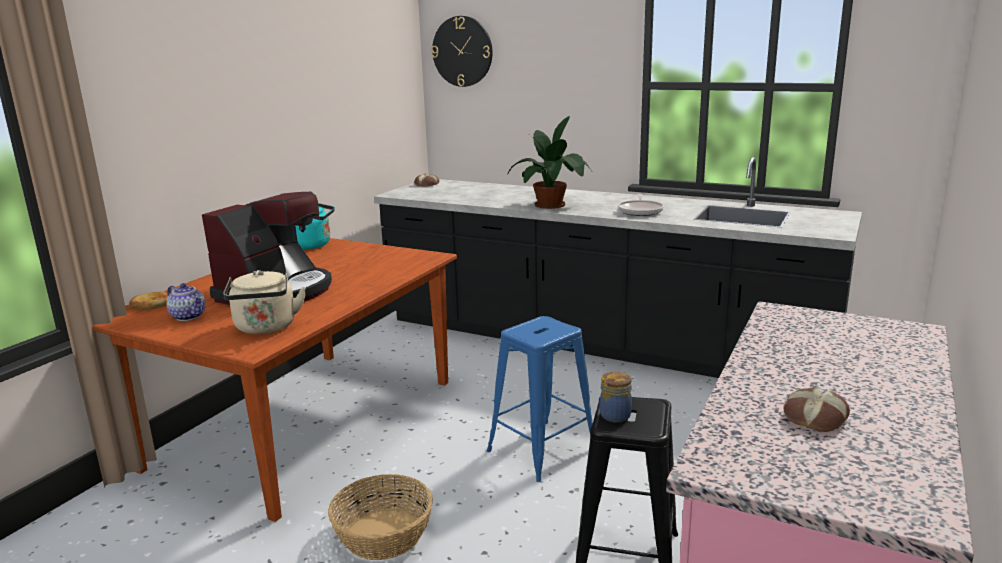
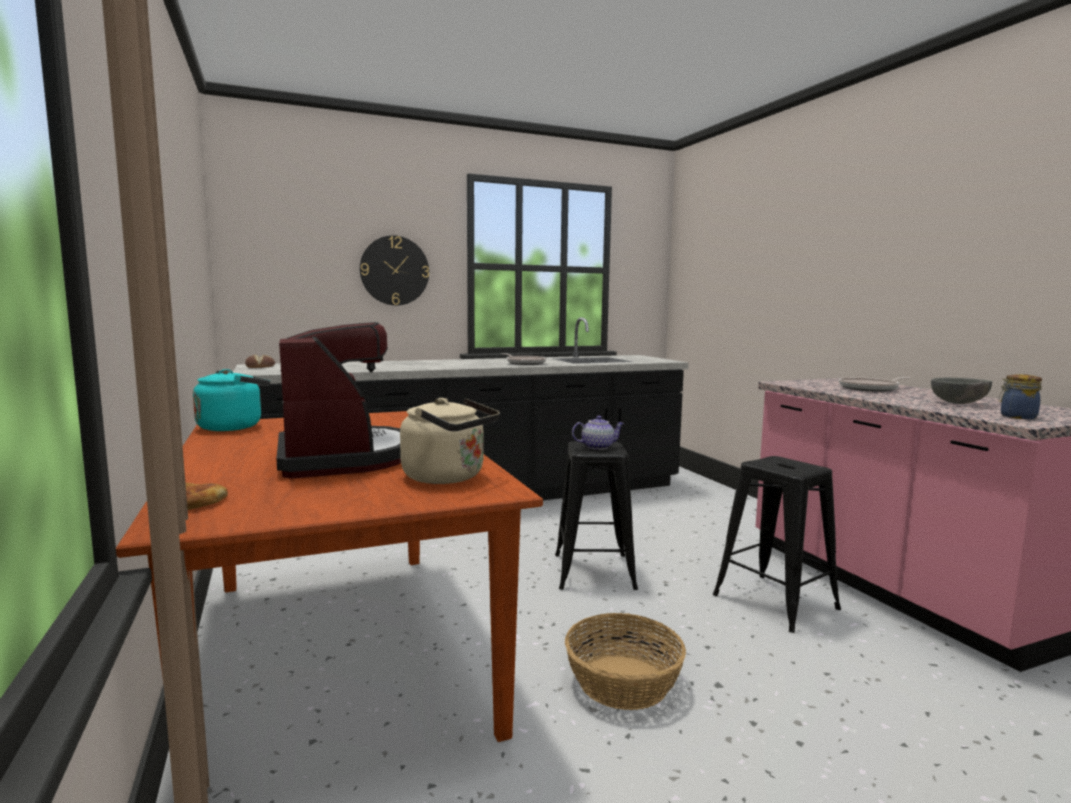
camera: 50 degrees left, 10 degrees down
teapot [166,283,206,321] -> teapot moved to [572,415,625,450]
wall clock [431,16,493,87] -> wall clock moved to [360,235,429,305]
blue stool [486,316,593,482] -> black stool [555,441,638,590]
potted plant [507,116,592,209] -> none
jar [600,372,632,422] -> jar moved to [998,374,1042,419]
bread [784,388,850,432] -> grey bowl [931,378,992,404]
none -> frying pan [839,377,911,392]

